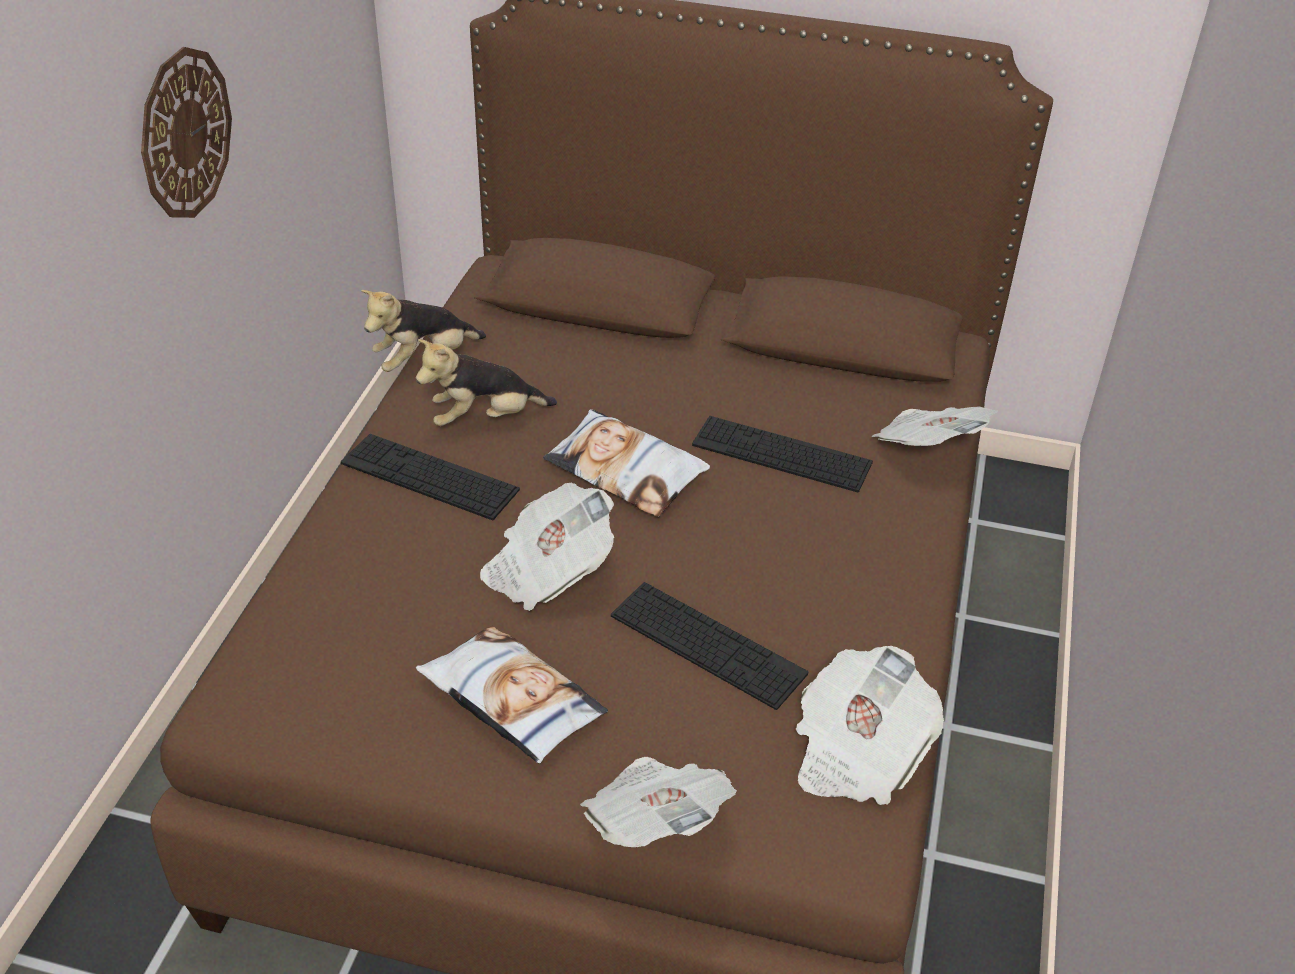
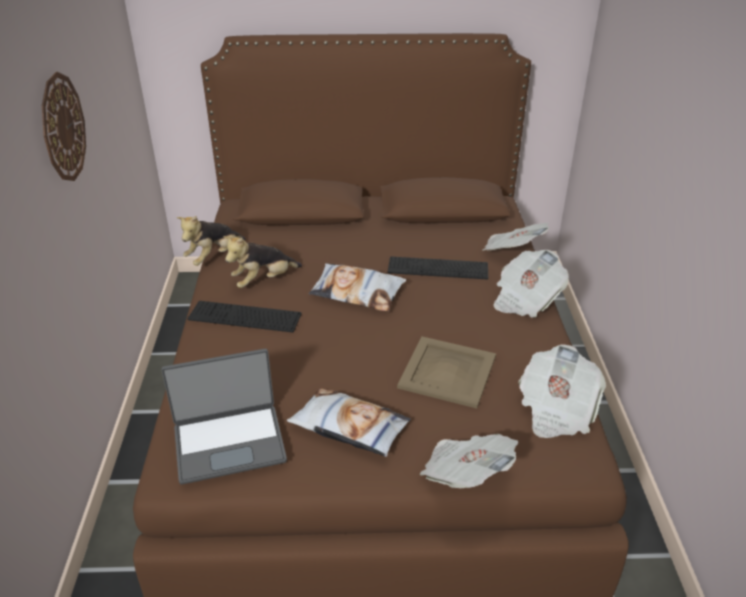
camera: 15 degrees left, 5 degrees down
newspaper [480,482,614,611] -> newspaper moved to [494,250,569,318]
keyboard [611,582,808,710] -> beige tray [397,336,496,409]
none -> laptop [161,349,287,484]

